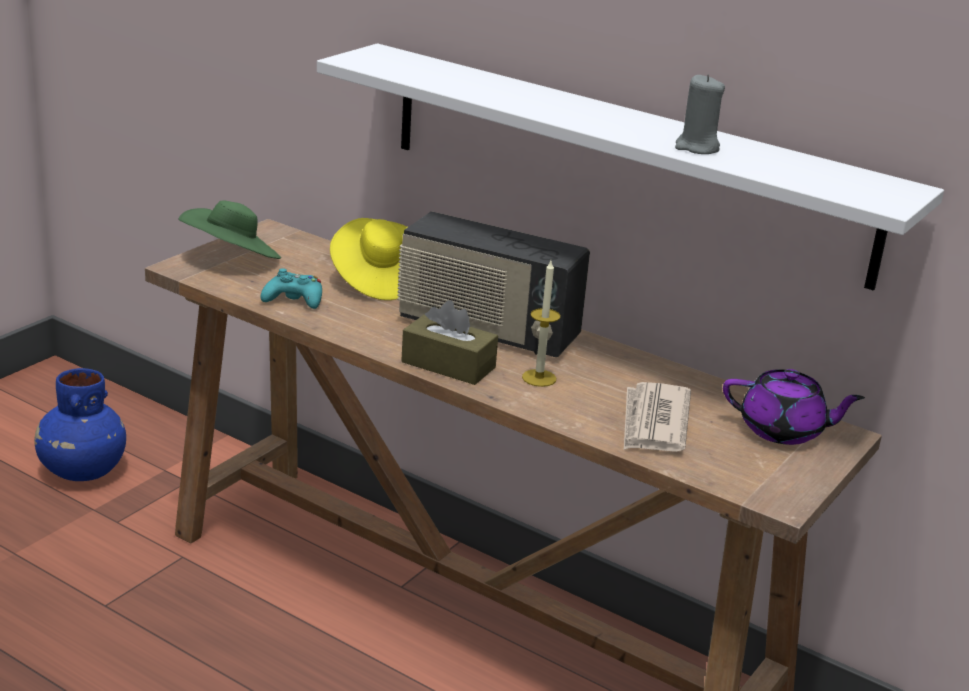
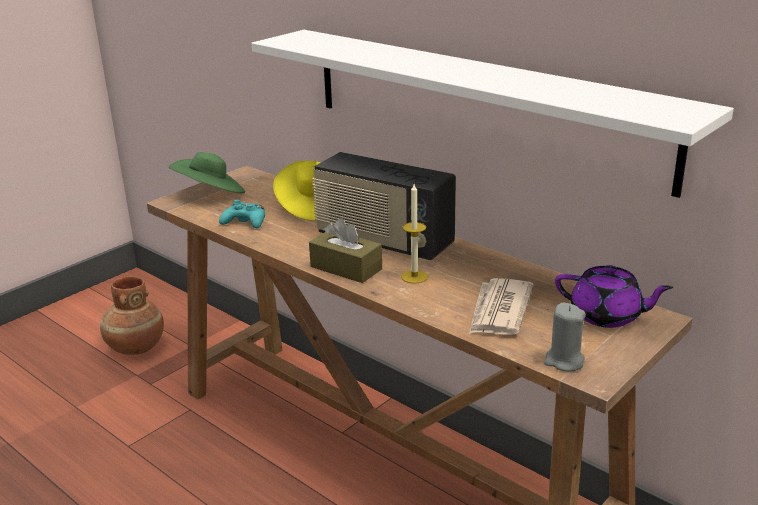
camera: 10 degrees right, 0 degrees up
blue vase [34,368,126,481] -> brown vase [100,276,164,355]
grey candle [675,74,725,154] -> grey candle moved to [544,303,586,371]

